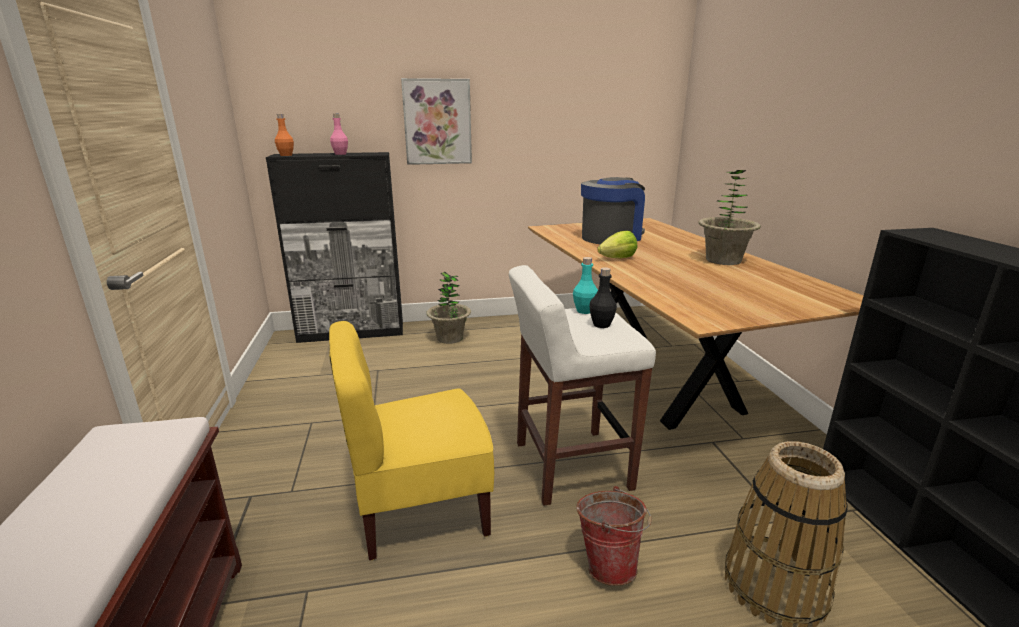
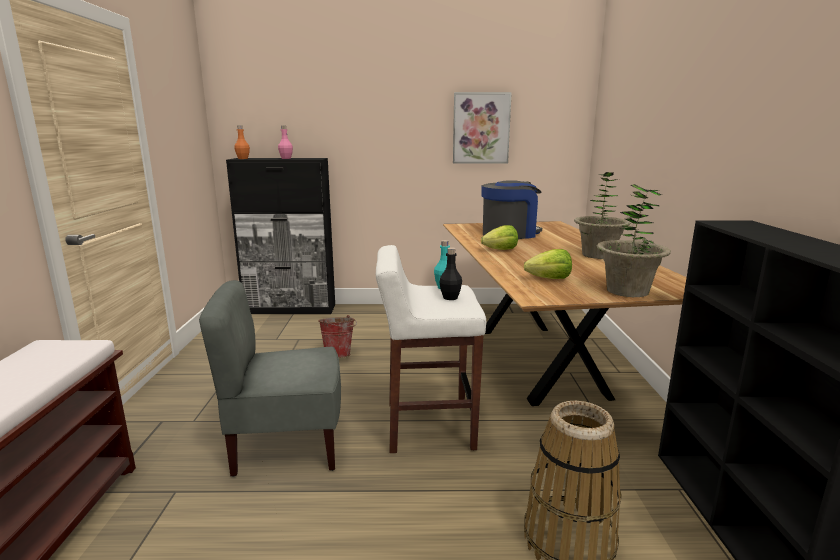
camera: 10 degrees right, 5 degrees down
yellow chair [329,321,494,560] -> grey chair [199,280,341,477]
picture [401,78,472,165] -> picture moved to [453,92,512,164]
potted plant [426,272,471,344] -> potted plant moved to [597,184,671,297]
bucket [576,486,652,586] -> bucket moved to [319,315,357,358]
none -> lettuce [524,249,572,279]

